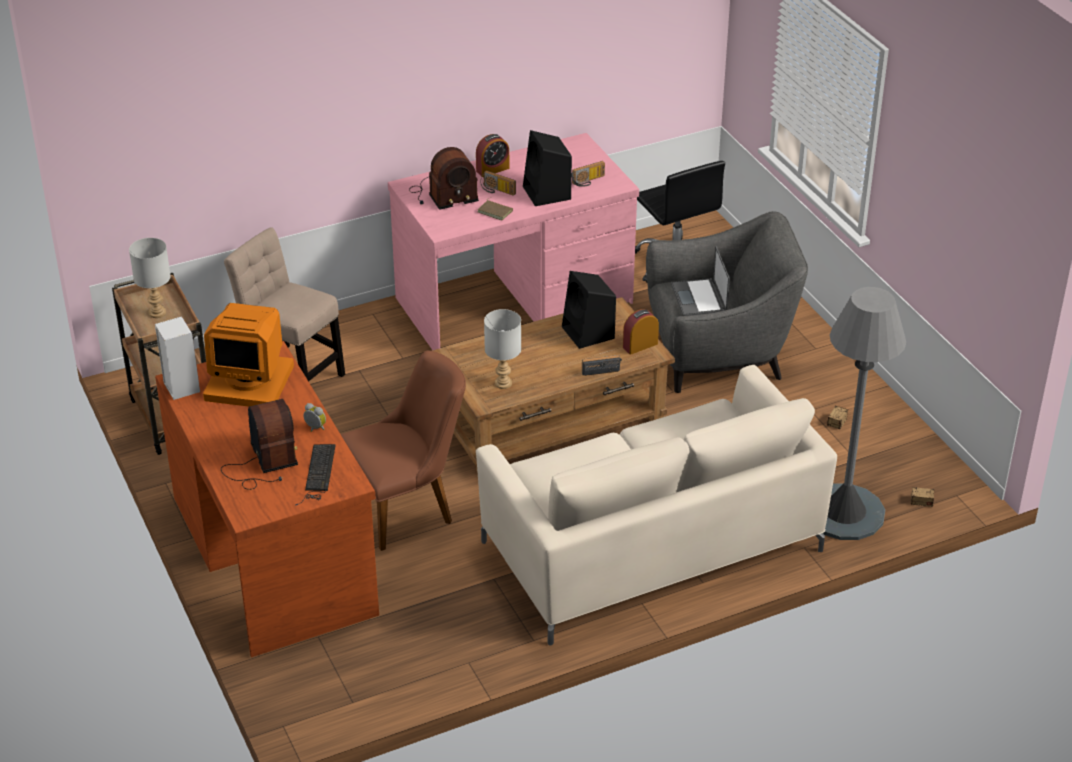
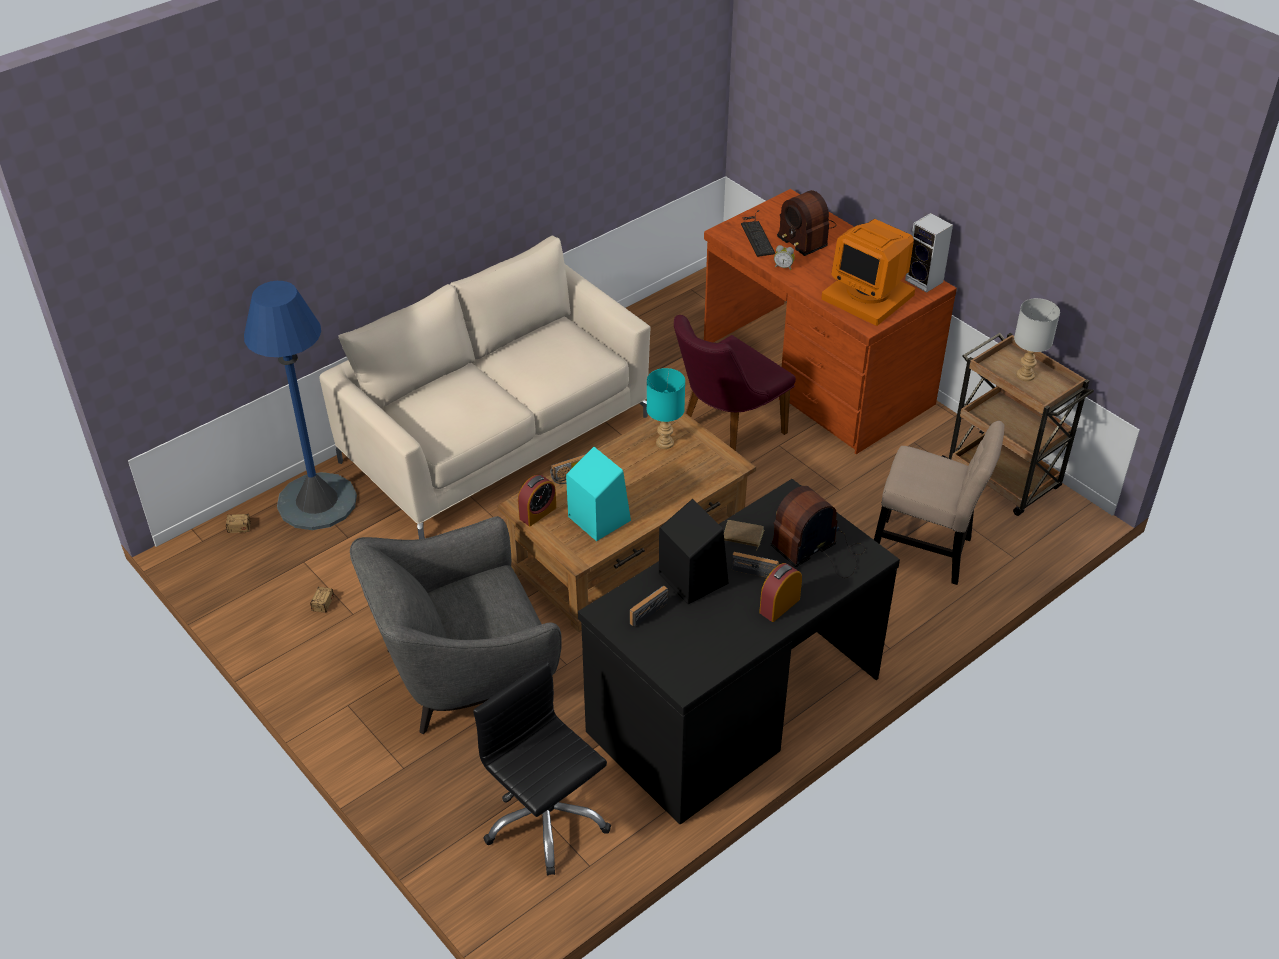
camera: 165 degrees right, 5 degrees up
monitor [203,303,294,407] -> monitor turned 135 degrees counterclockwise [821,219,915,326]
brown chair [341,350,466,551] -> purple chair [674,315,796,451]
pink desk [388,133,639,350] -> black desk [578,479,900,824]
grey table lamp [484,309,521,389] -> turquoise table lamp [647,368,685,449]
black speaker [562,271,616,349] -> turquoise speaker [566,447,631,541]
laptop [671,246,730,316] -> none
grey floor lamp [823,287,906,540] -> blue floor lamp [244,281,357,530]

